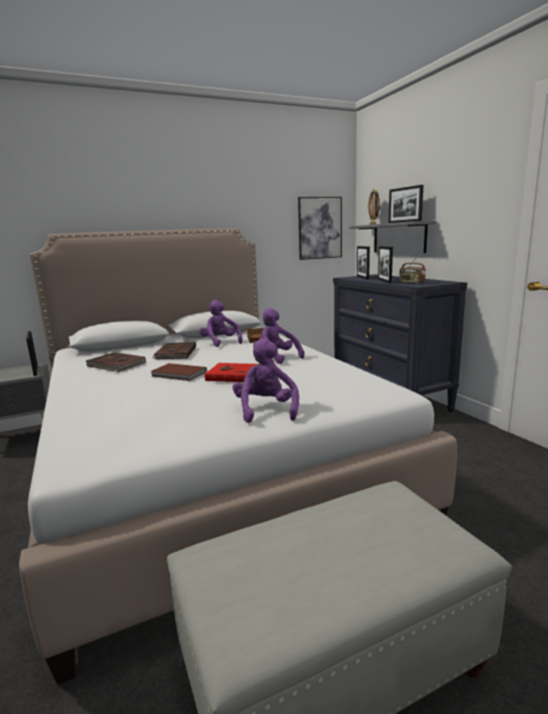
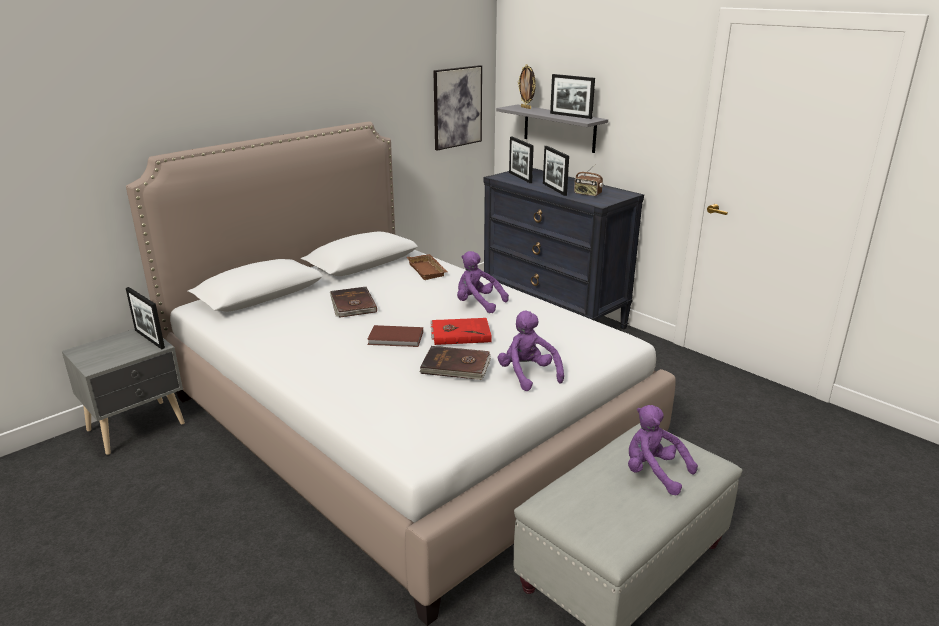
camera: 20 degrees left, 10 degrees up
brown book [86,352,146,372] -> brown book moved to [419,346,491,380]
purple plush toy [199,300,243,347] -> purple plush toy moved to [628,405,698,495]

